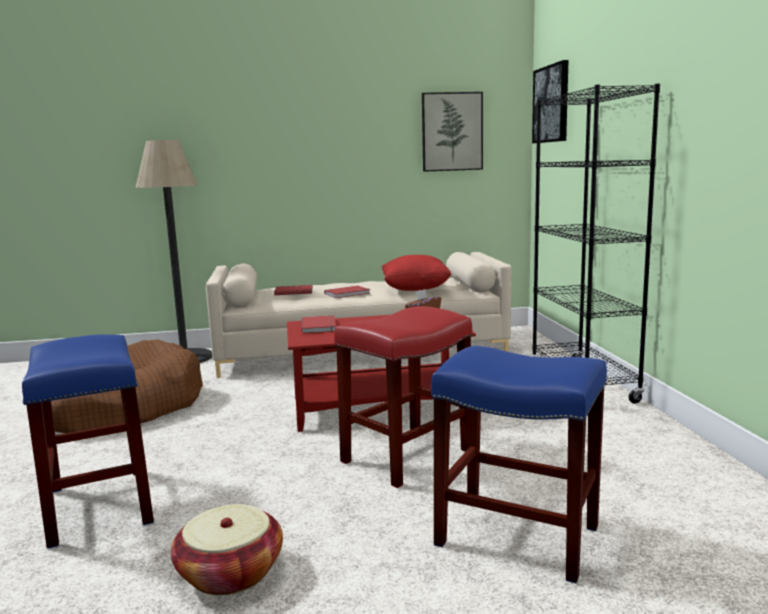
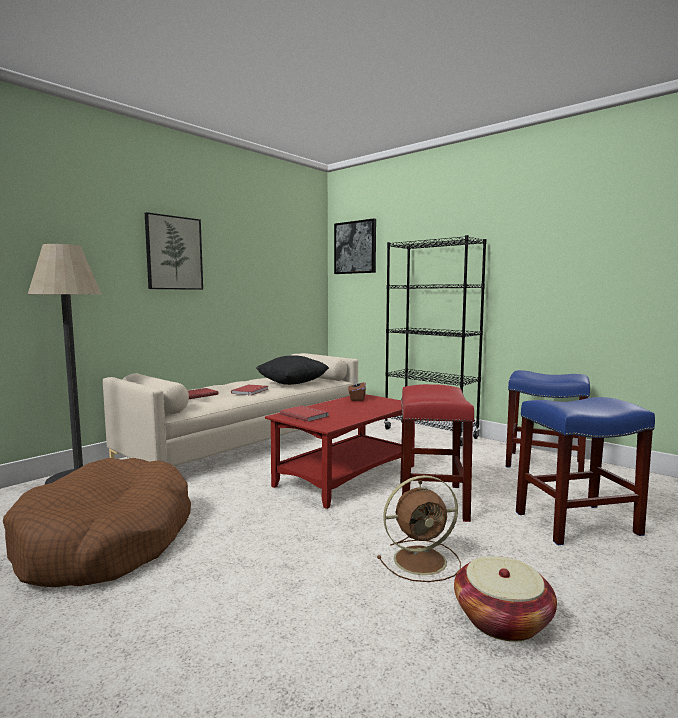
camera: 40 degrees left, 5 degrees down
blue stool [22,334,154,549] -> blue stool moved to [506,370,590,472]
red pillow [382,255,452,291] -> black pillow [256,355,329,385]
picture [422,92,483,172] -> picture moved to [145,212,203,290]
none -> brown fan [377,475,461,582]

